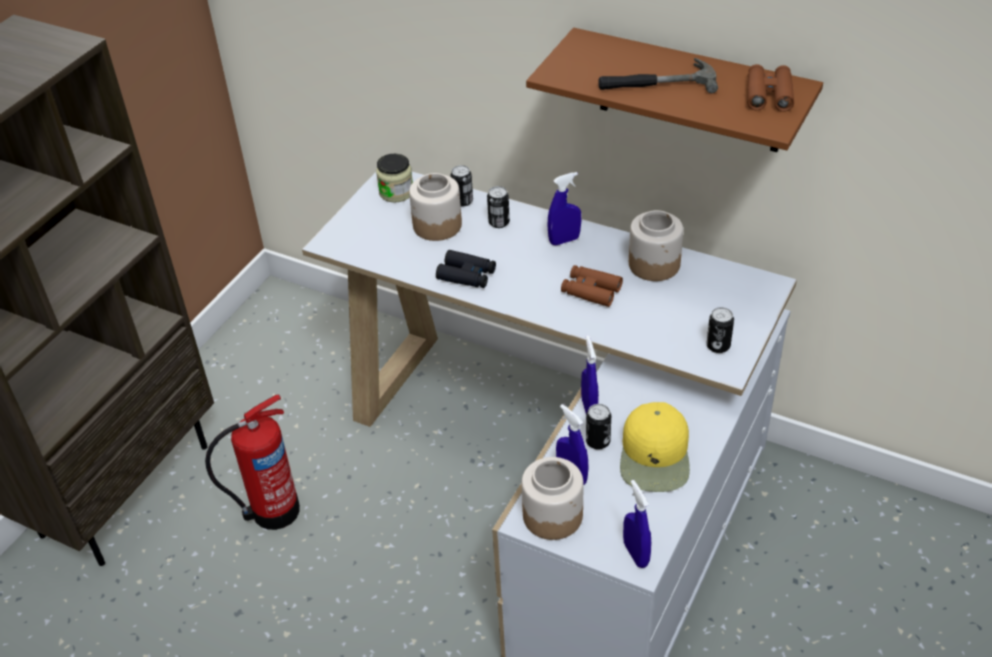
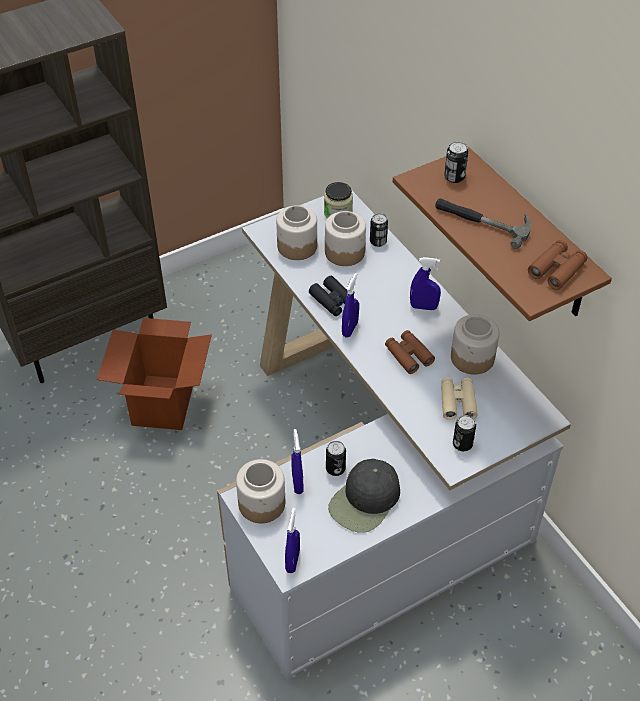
camera: 30 degrees right, 5 degrees up
fire extinguisher [205,394,300,530] -> cardboard box [97,318,212,430]
can [487,186,510,228] -> can moved to [444,141,468,183]
blue spray bottle [581,335,599,414] -> blue spray bottle moved to [342,273,359,338]
yellow cap [620,402,690,492] -> black cap [328,459,400,533]
none -> jar [276,205,317,260]
none -> beige binoculars [441,377,478,420]

